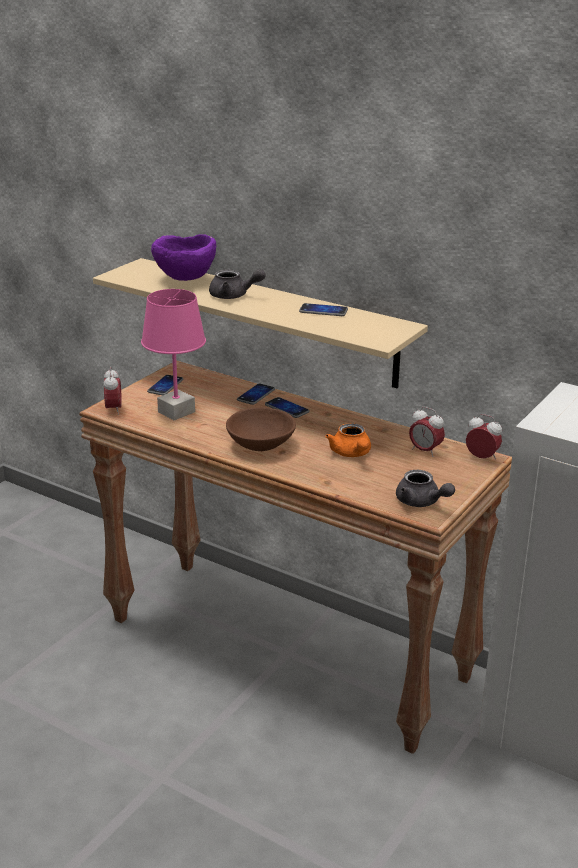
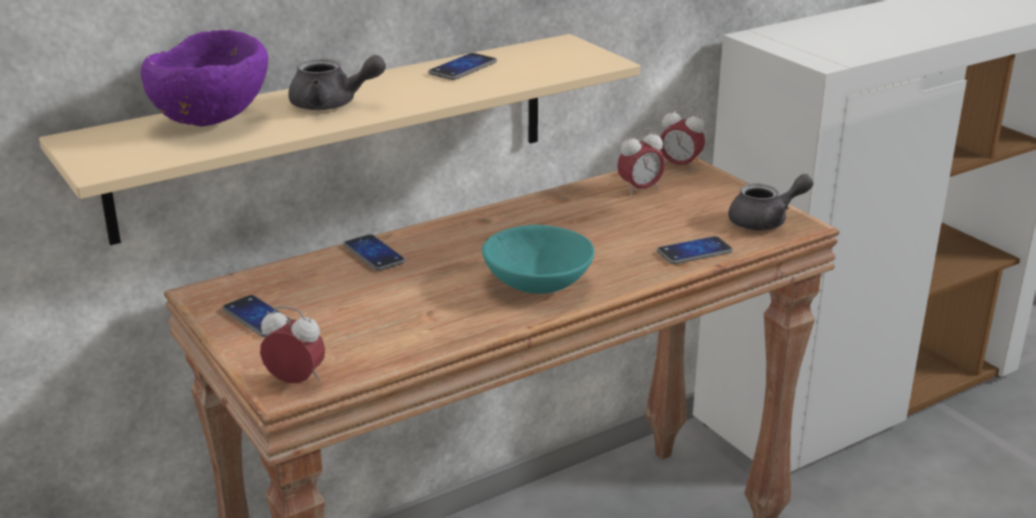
camera: 65 degrees left, 0 degrees up
pink table lamp [141,289,206,420] -> none
grey teapot [209,269,266,299] -> grey teapot turned 60 degrees clockwise [288,55,386,110]
brown bowl [226,407,296,451] -> turquoise bowl [482,225,595,294]
phone [265,397,310,418] -> phone moved to [657,236,733,264]
orange teapot [325,423,371,457] -> none
alarm clock [466,414,502,459] -> alarm clock turned 120 degrees counterclockwise [660,107,705,171]

